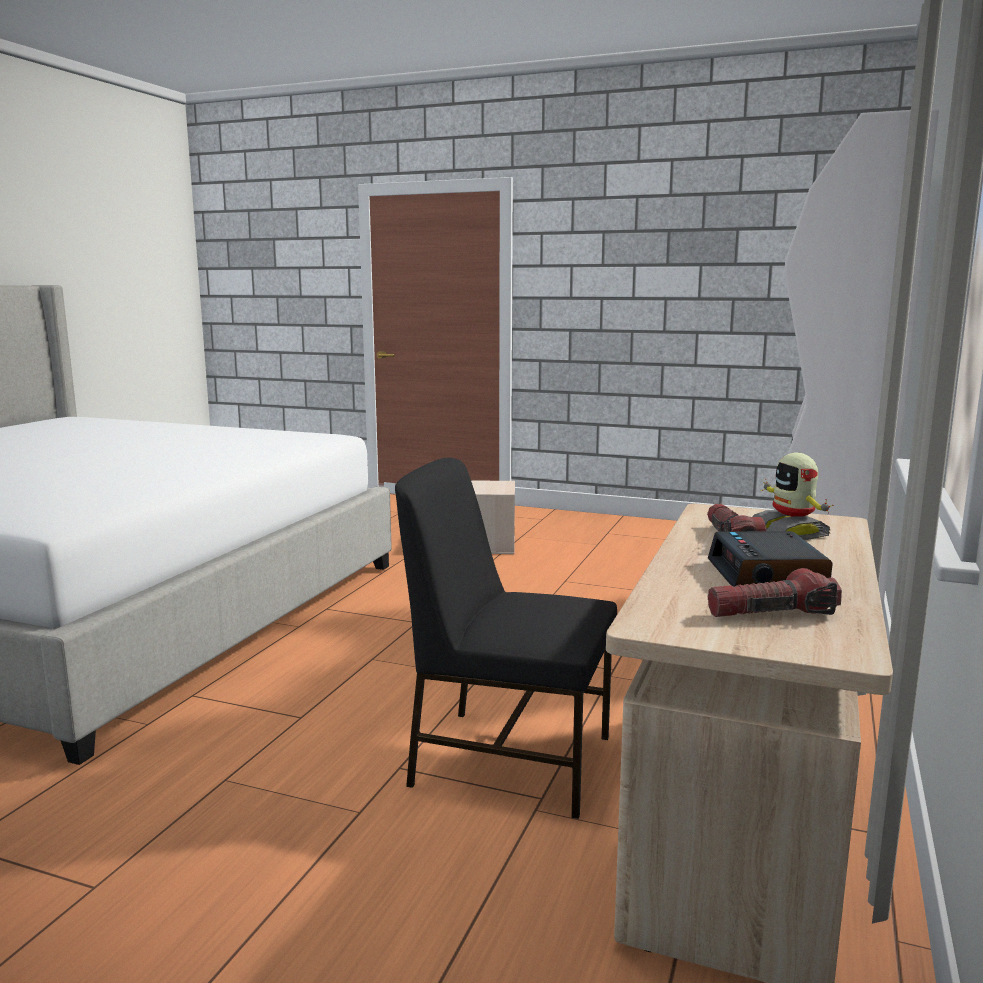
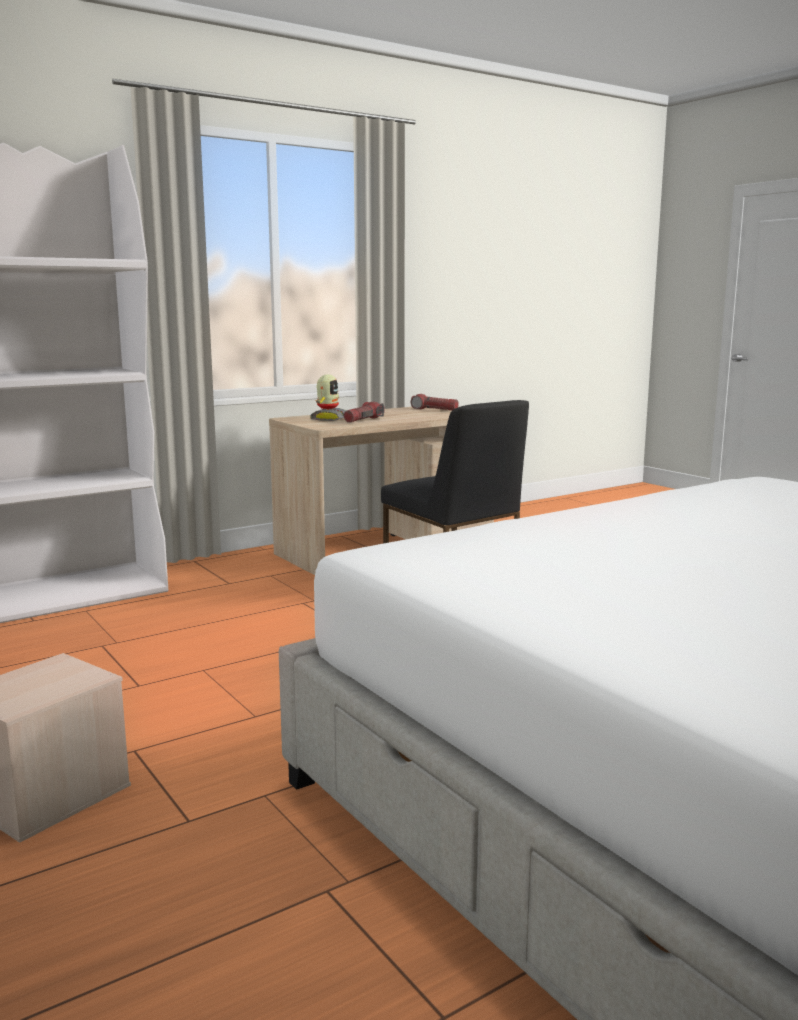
camera: 145 degrees left, 0 degrees up
alarm clock [708,531,833,587] -> none

